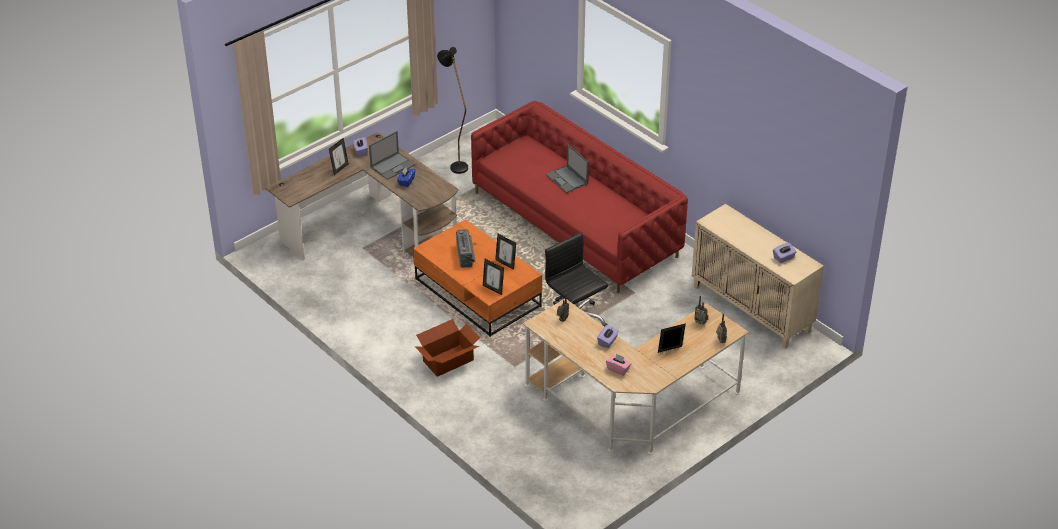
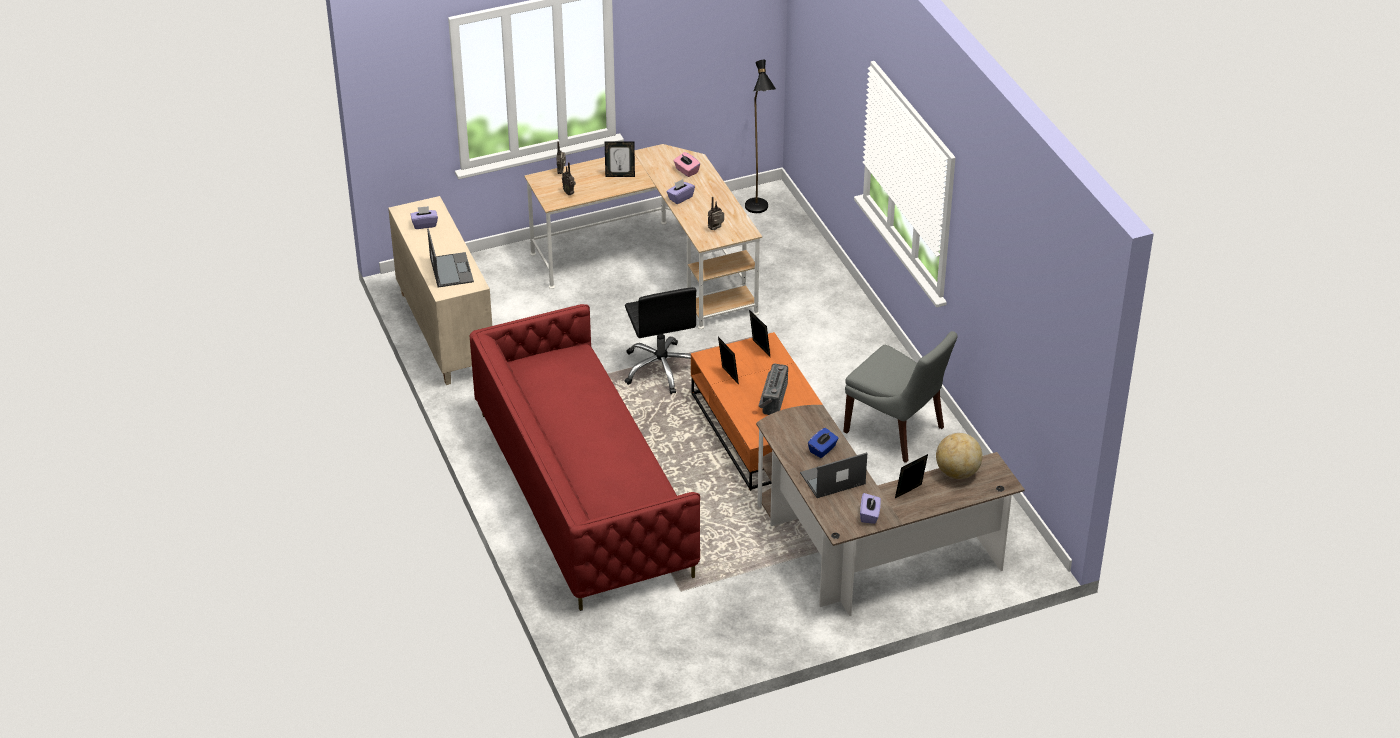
camera: 160 degrees left, 0 degrees up
cardboard box [415,319,480,377] -> none
black floor lamp [437,47,468,174] -> black floor lamp moved to [745,60,776,213]
laptop [546,144,589,193] -> laptop moved to [427,228,474,288]
none -> grey chair [843,331,957,463]
none -> globe [936,433,982,479]

